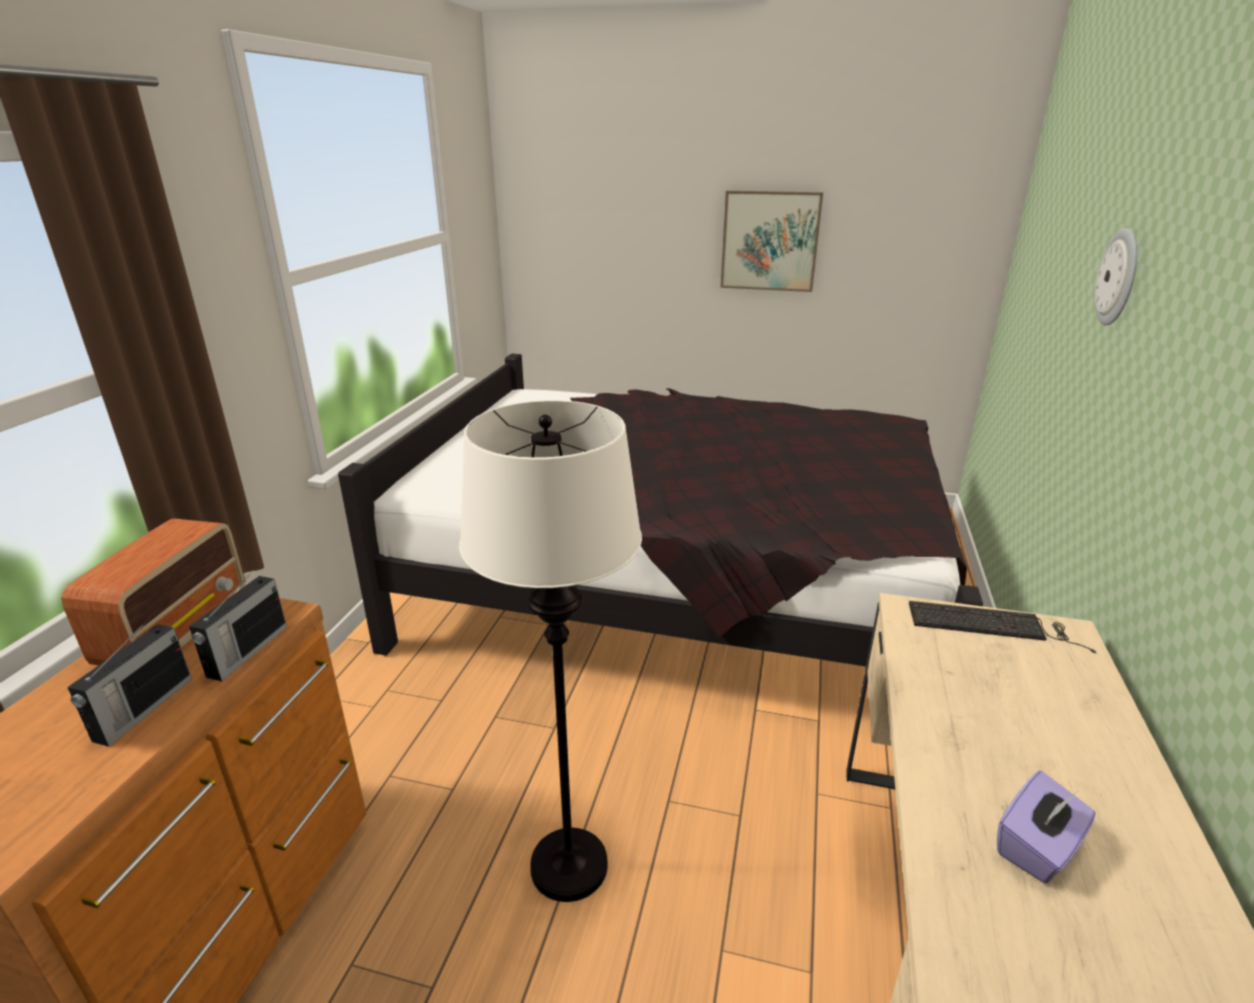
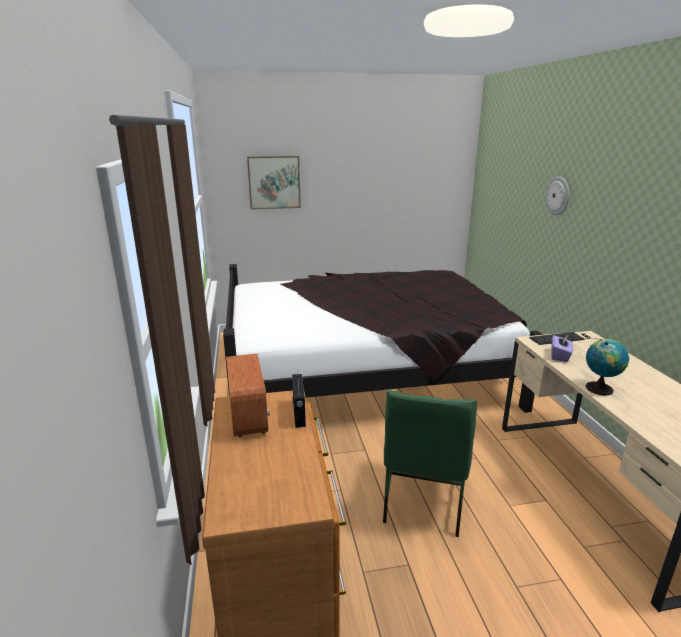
camera: 25 degrees left, 5 degrees down
radio [67,618,192,747] -> none
white floor lamp [459,400,642,902] -> green chair [383,390,477,537]
picture [720,191,823,292] -> picture moved to [247,156,301,209]
purple tissue box [997,771,1096,883] -> purple tissue box moved to [551,335,573,362]
none -> globe [586,339,629,396]

